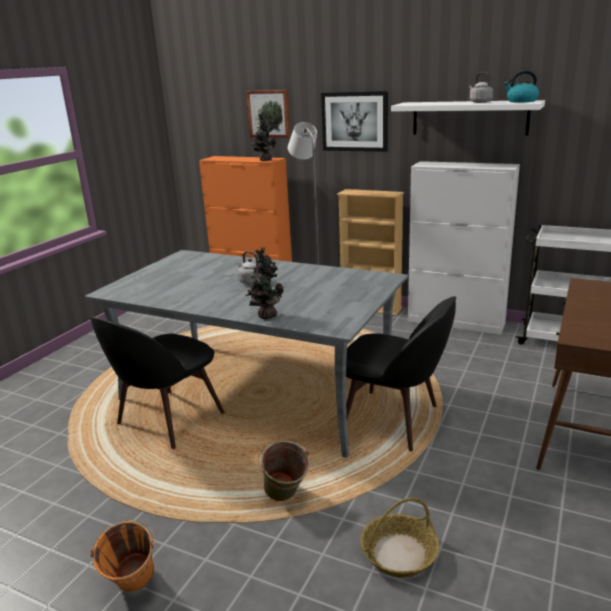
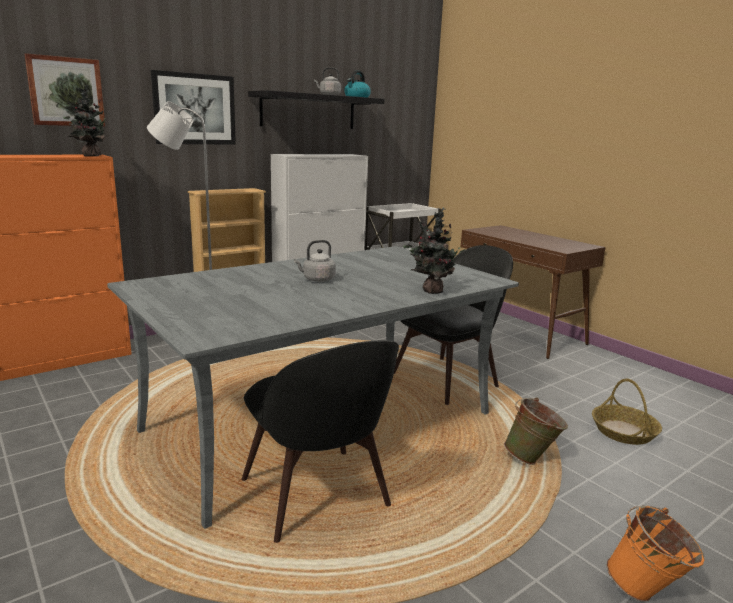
camera: 65 degrees left, 5 degrees down
white shelf [391,100,545,135] -> black shelf [248,90,384,129]

